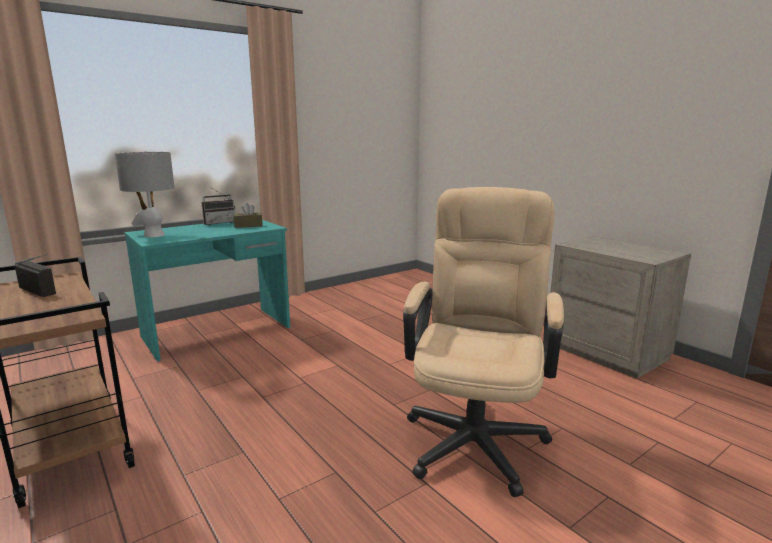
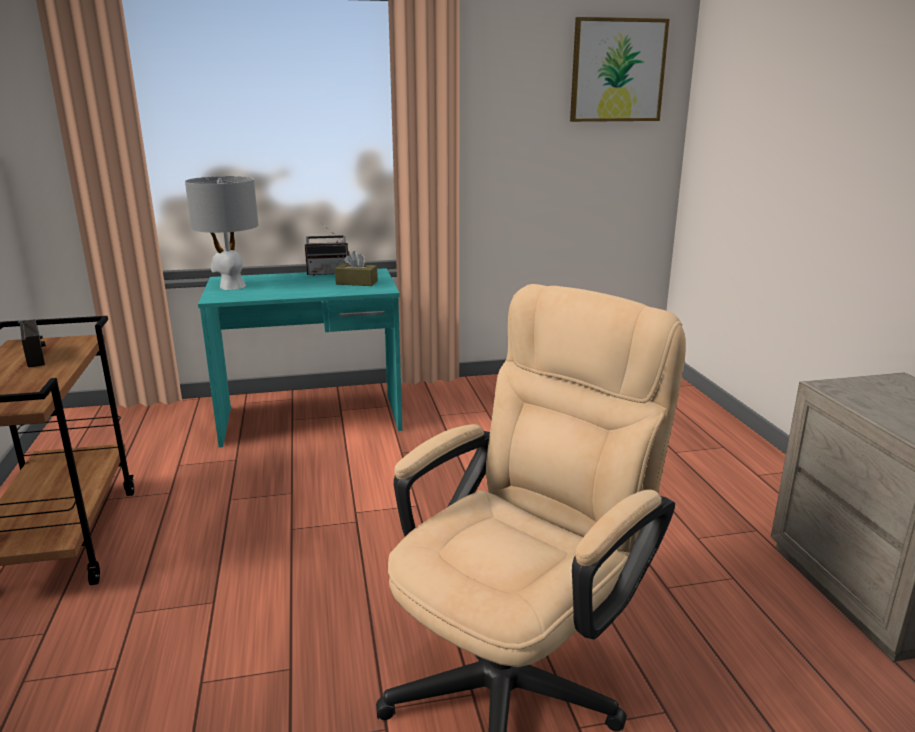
camera: 25 degrees right, 5 degrees up
none -> picture [570,17,670,122]

